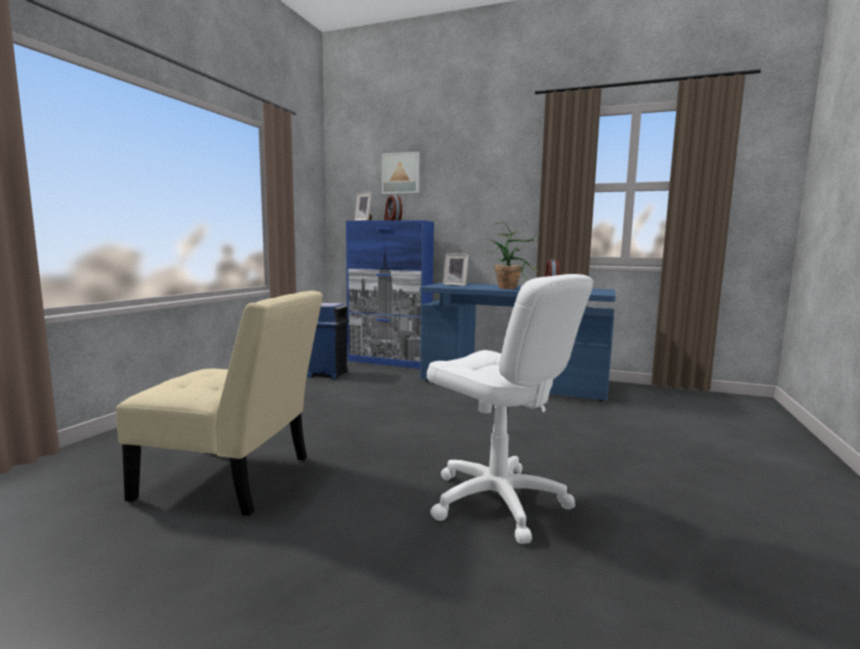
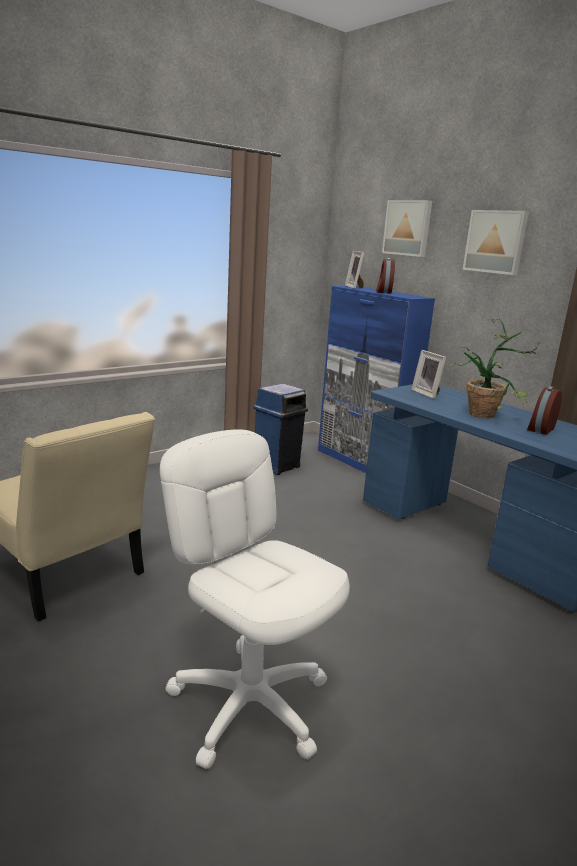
camera: 30 degrees right, 10 degrees up
white office chair [427,274,594,544] -> white office chair turned 150 degrees clockwise [160,429,350,769]
none -> picture [463,210,529,275]

